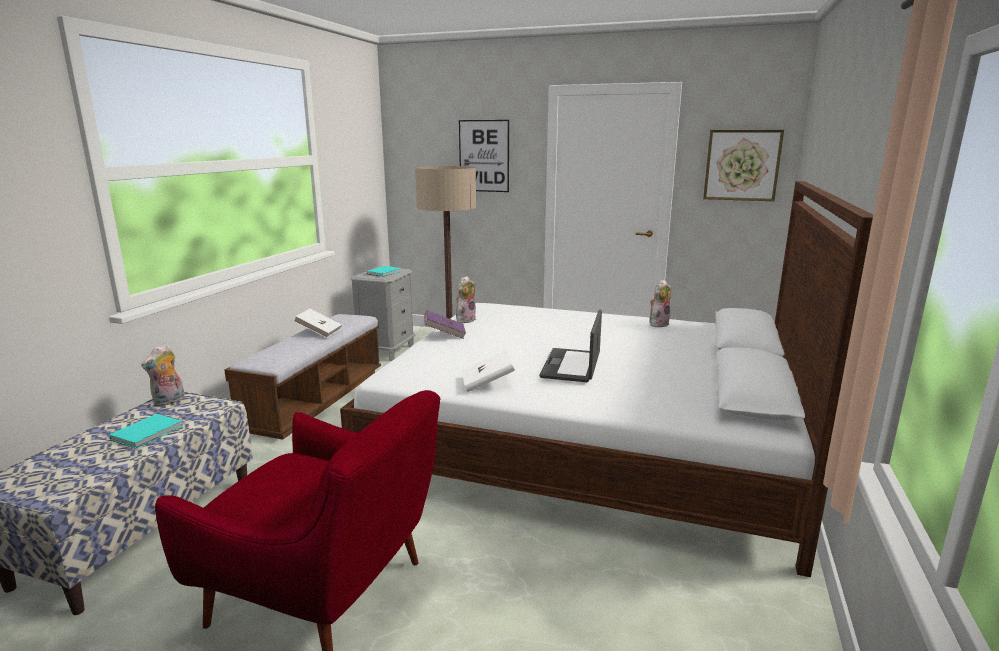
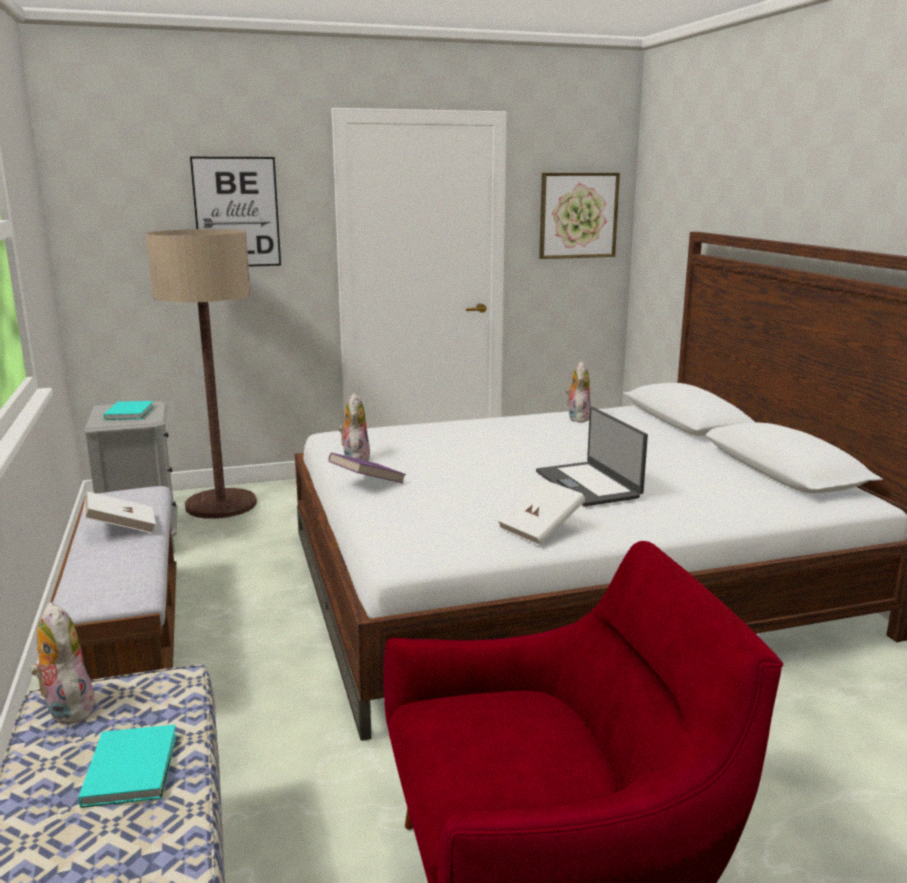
camera: 35 degrees left, 0 degrees up
plush toy [141,344,185,407] -> plush toy turned 150 degrees clockwise [30,602,95,724]

